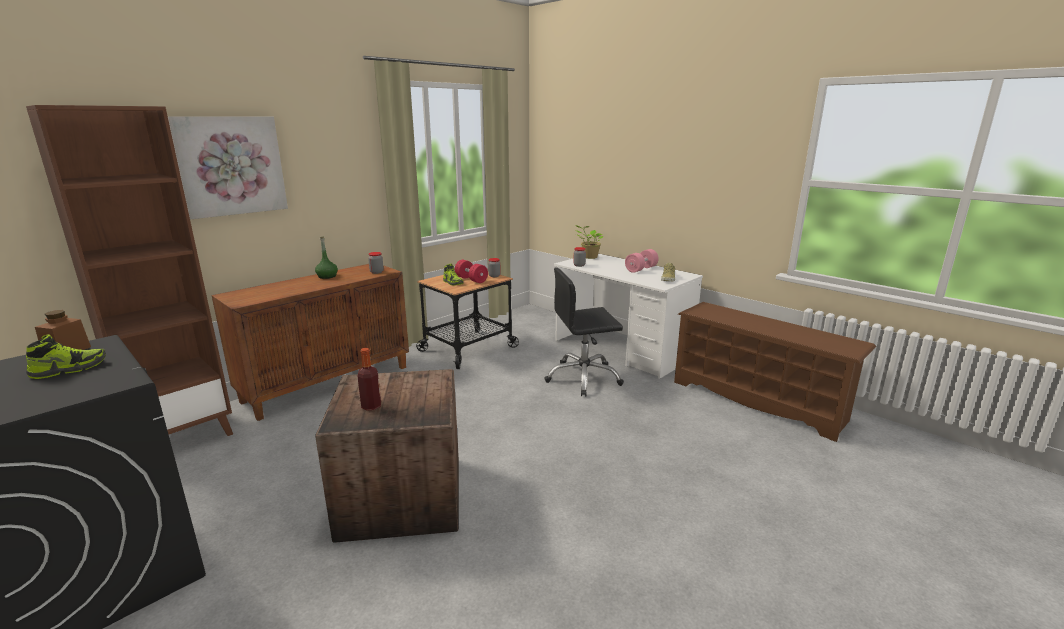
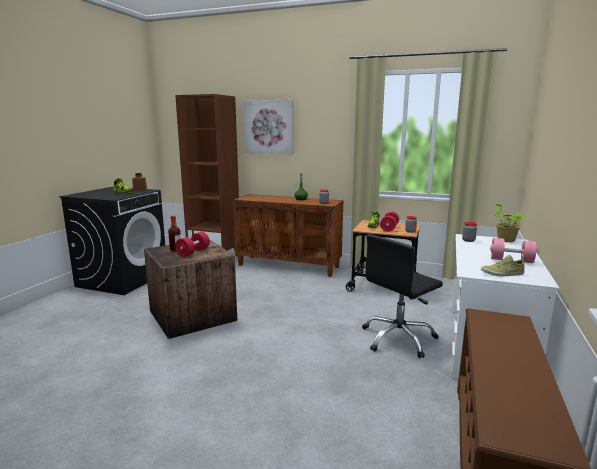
camera: 65 degrees right, 5 degrees down
black office chair [544,267,624,396] -> black office chair turned 90 degrees counterclockwise [362,234,443,358]
none -> red dumbbell [175,232,210,257]

